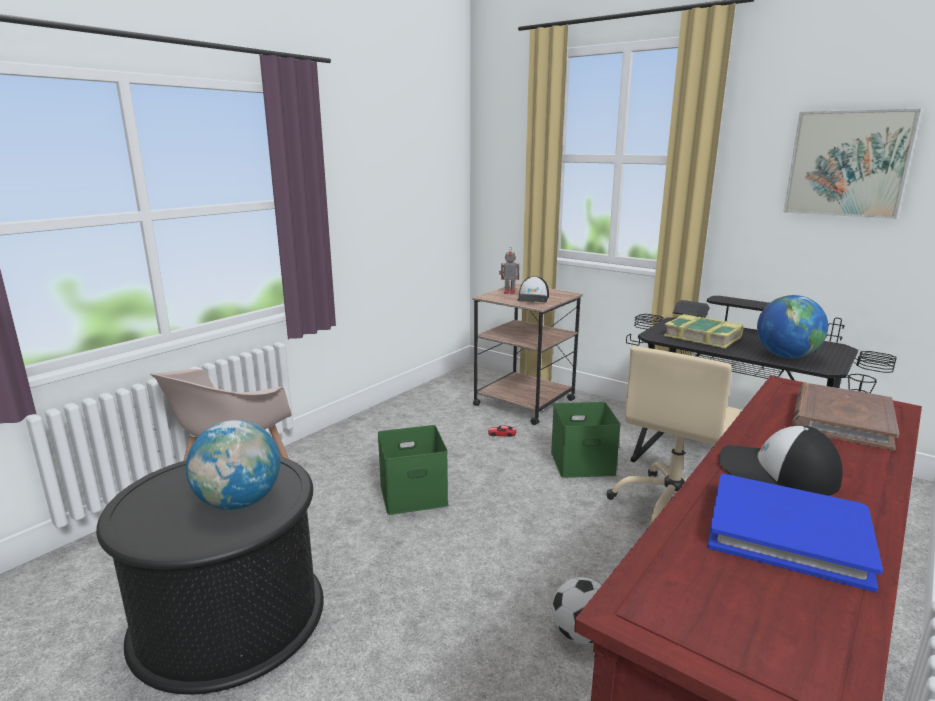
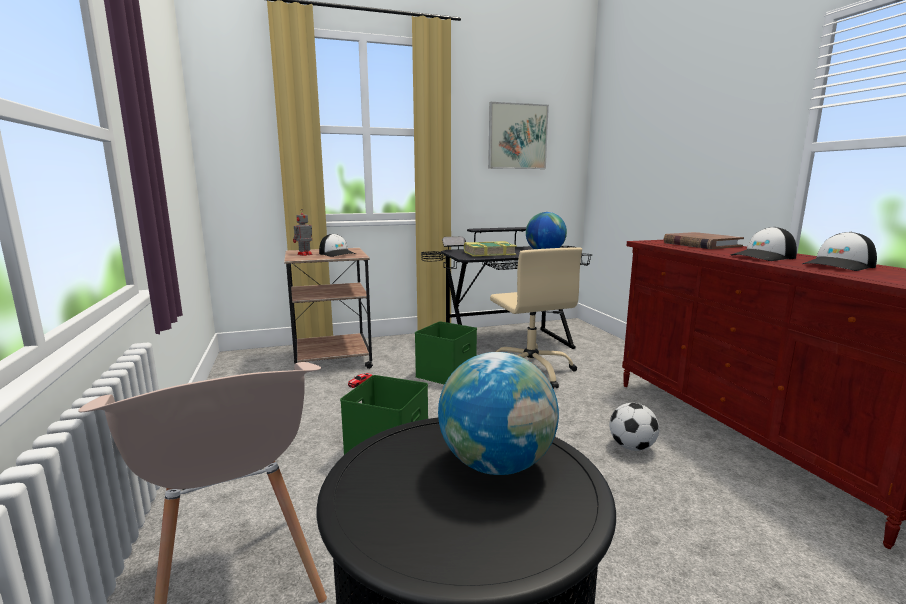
camera: 55 degrees left, 5 degrees down
blue book [708,474,883,593] -> cap [802,232,877,271]

